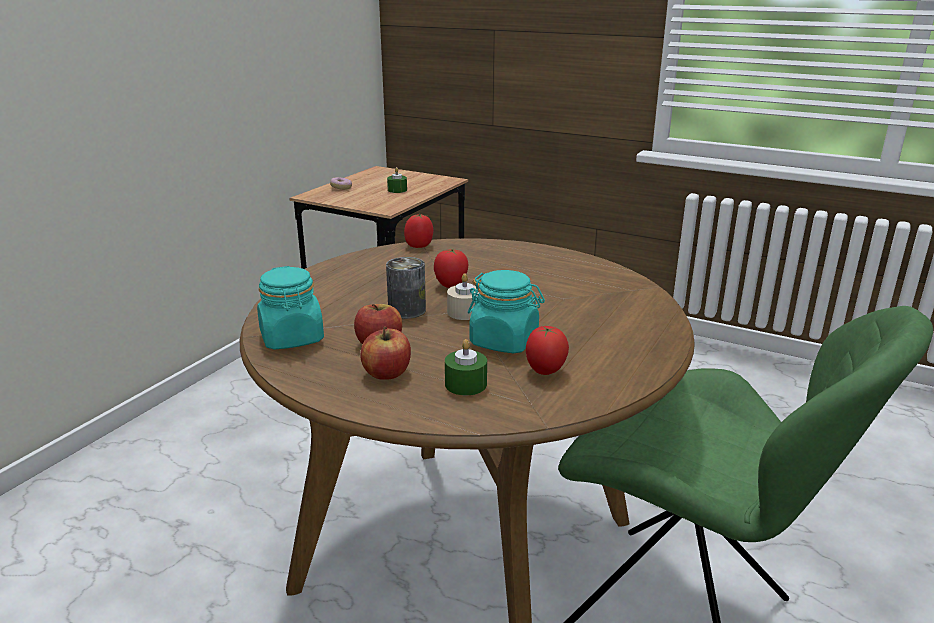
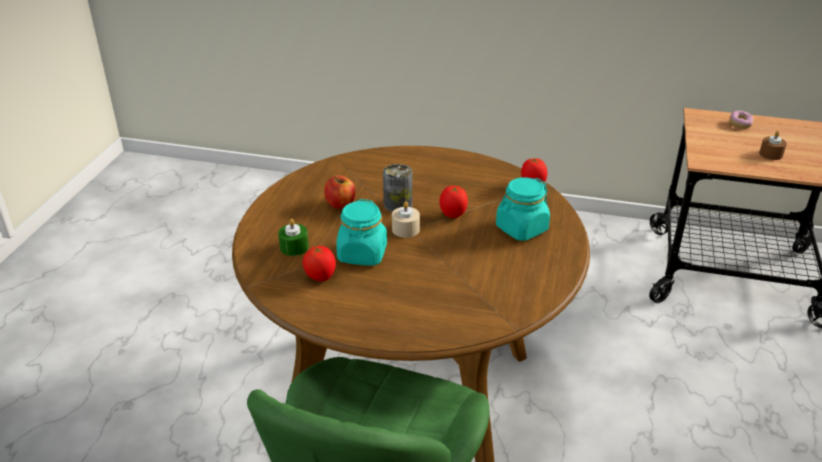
camera: 75 degrees right, 10 degrees up
turquoise jar [257,266,324,350] -> turquoise jar moved to [496,177,550,241]
apple [361,327,411,380] -> none
green candle [387,167,407,193] -> brown candle [759,131,787,160]

